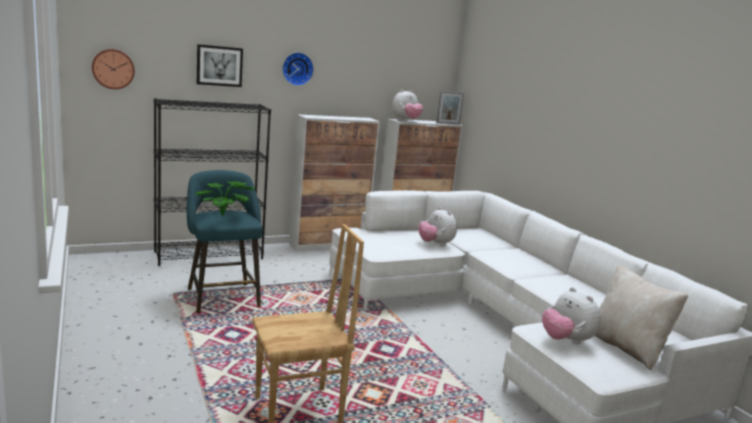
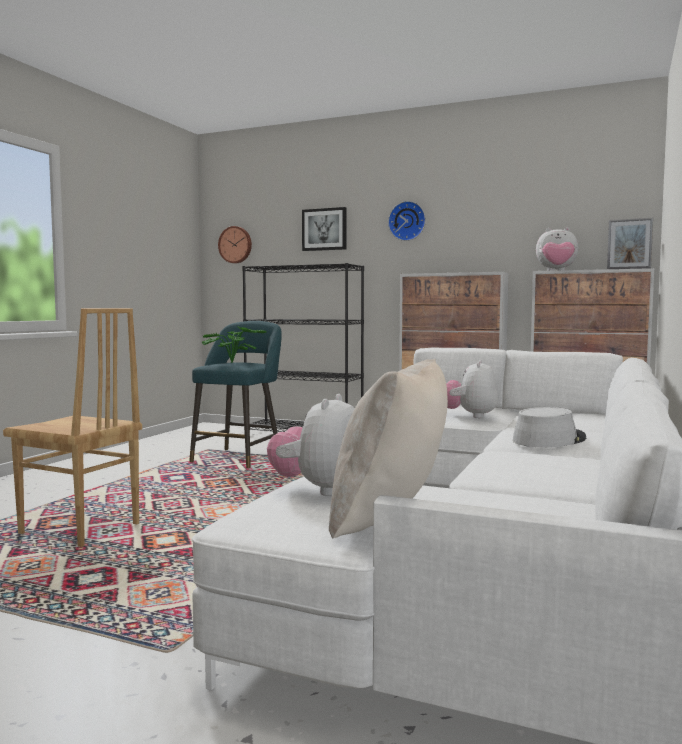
camera: 50 degrees right, 10 degrees down
none -> grey hat [513,407,586,447]

